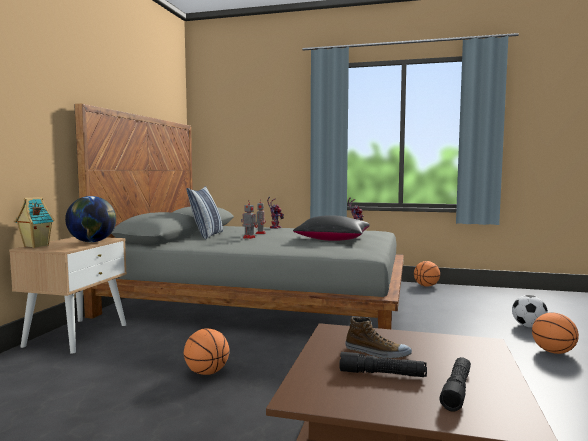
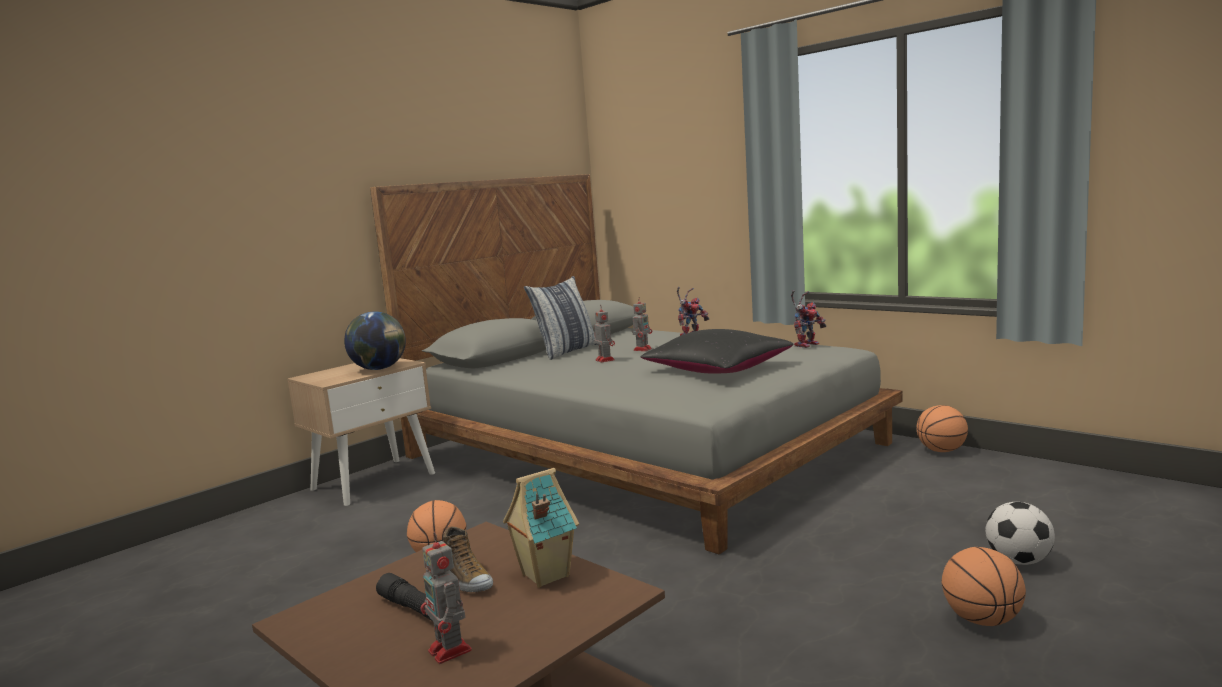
camera: 30 degrees right, 5 degrees up
toy house [15,197,55,248] -> toy house moved to [503,468,579,588]
black flashlight [440,357,471,412] -> toy robot [421,532,472,664]

